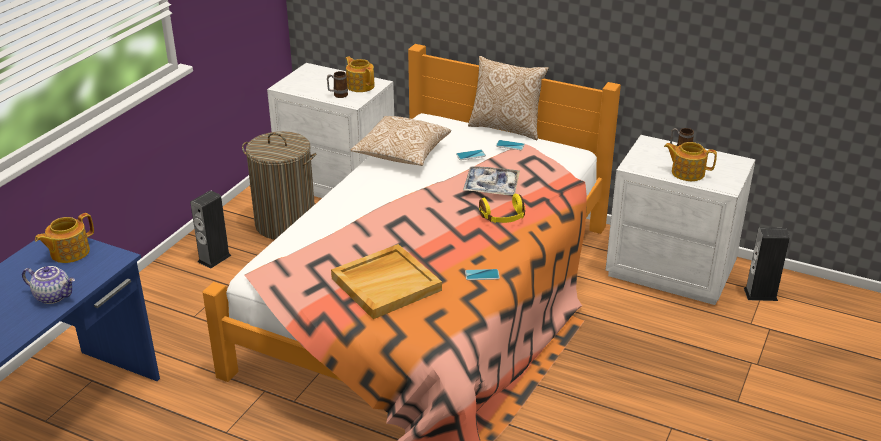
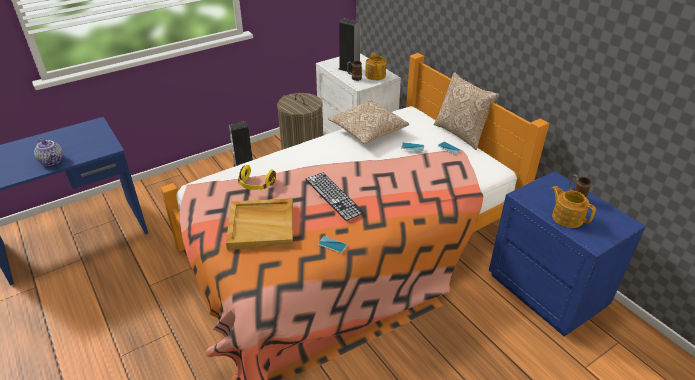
camera: 30 degrees right, 5 degrees up
teapot [35,213,94,263] -> none
tray [463,166,520,195] -> none
yellow headphones [479,193,525,223] -> yellow headphones moved to [238,165,276,190]
white nightstand [605,135,756,305] -> blue nightstand [489,171,646,337]
speaker [744,227,790,301] -> speaker moved to [339,18,361,73]
none -> keyboard [305,172,364,221]

